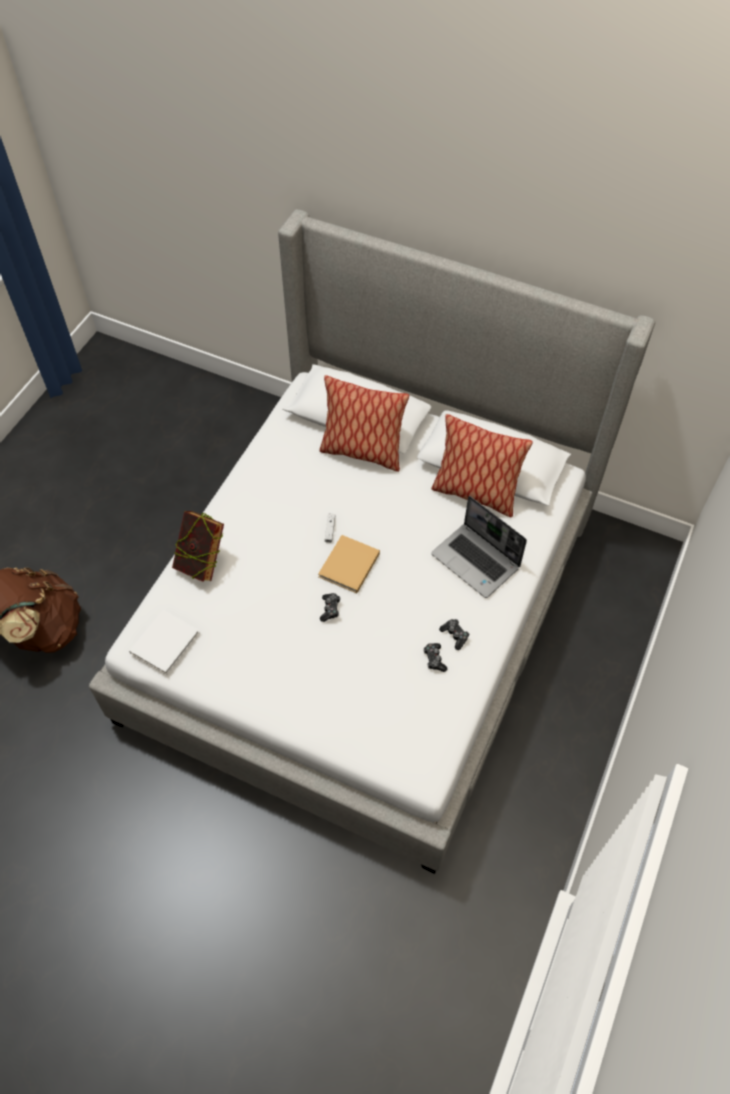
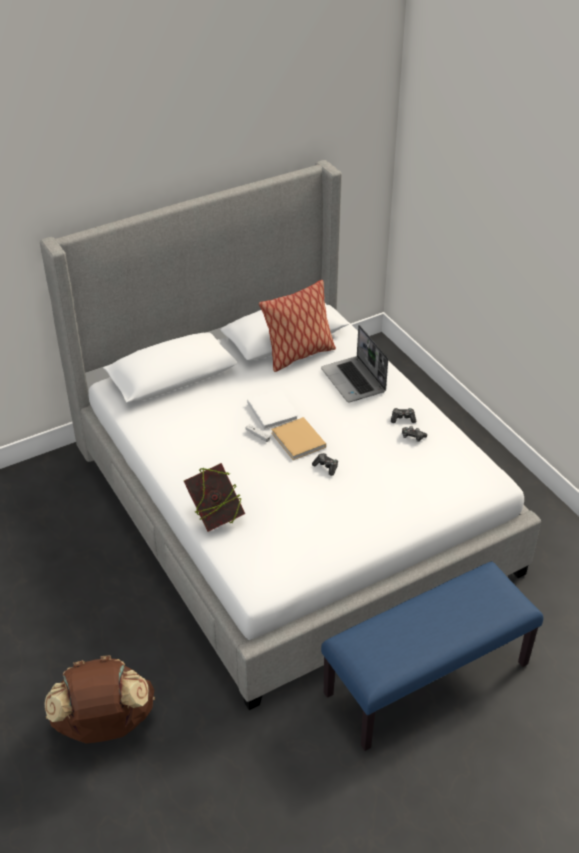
camera: 55 degrees left, 15 degrees down
white book [129,610,200,675] -> white book moved to [247,390,298,430]
pillow [319,375,409,472] -> none
laptop [431,496,527,598] -> laptop turned 75 degrees clockwise [321,325,388,402]
none -> blue bench [321,562,543,751]

